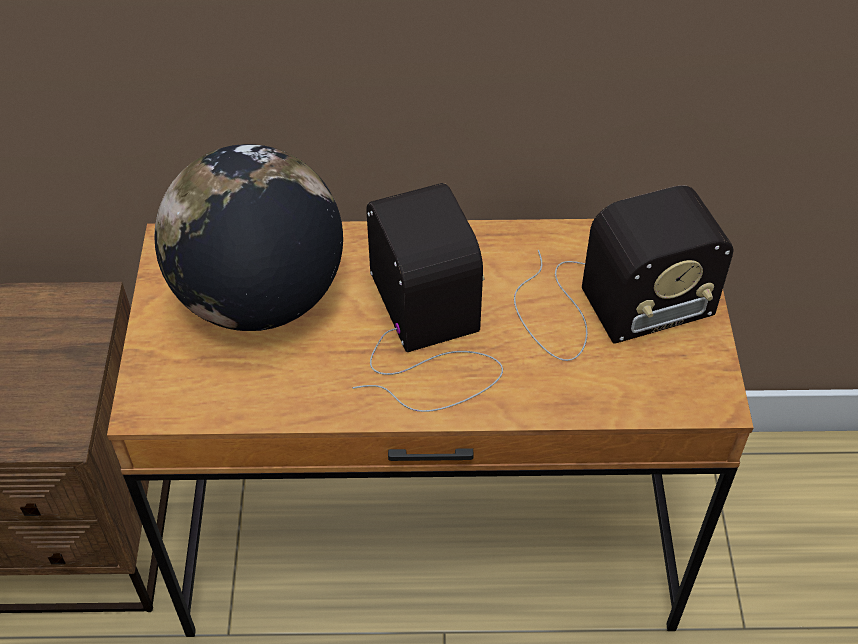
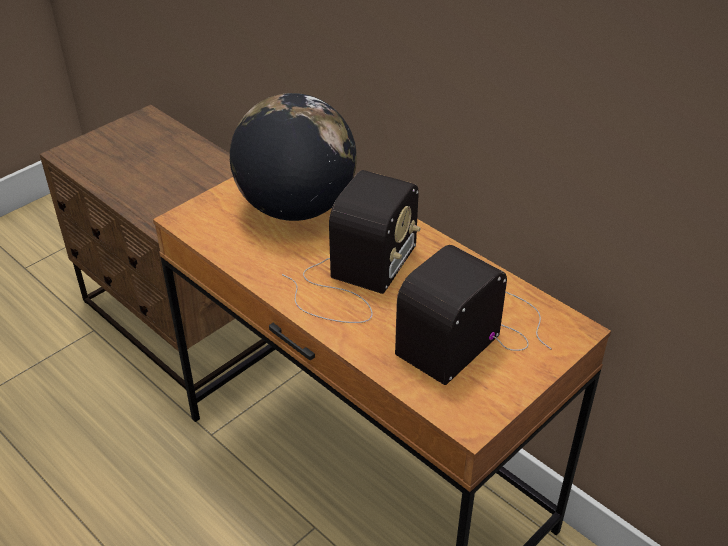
camera: 45 degrees right, 10 degrees down
radio [514,185,734,361] -> radio turned 105 degrees clockwise [395,245,552,385]

